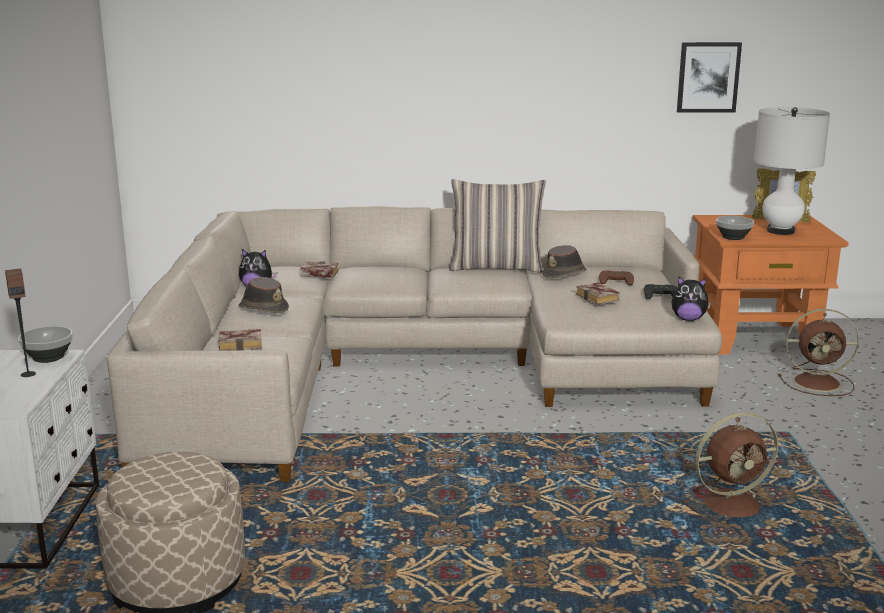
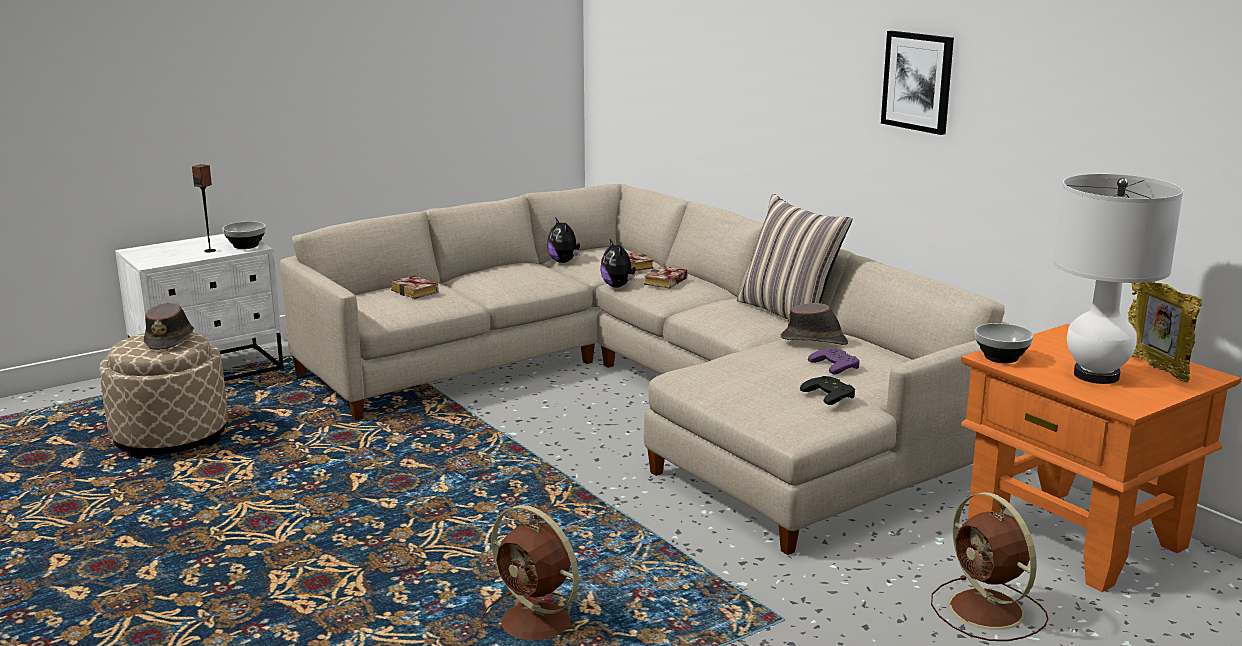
camera: 55 degrees right, 0 degrees up
brown hat [238,277,289,314] -> brown hat moved to [144,303,194,350]
book [576,283,620,305] -> book moved to [644,266,688,289]
brown game controller [599,271,634,285] -> purple game controller [808,348,860,375]
plush toy [672,276,711,321] -> plush toy moved to [600,240,636,288]
picture [677,42,742,113] -> picture moved to [881,31,954,135]

